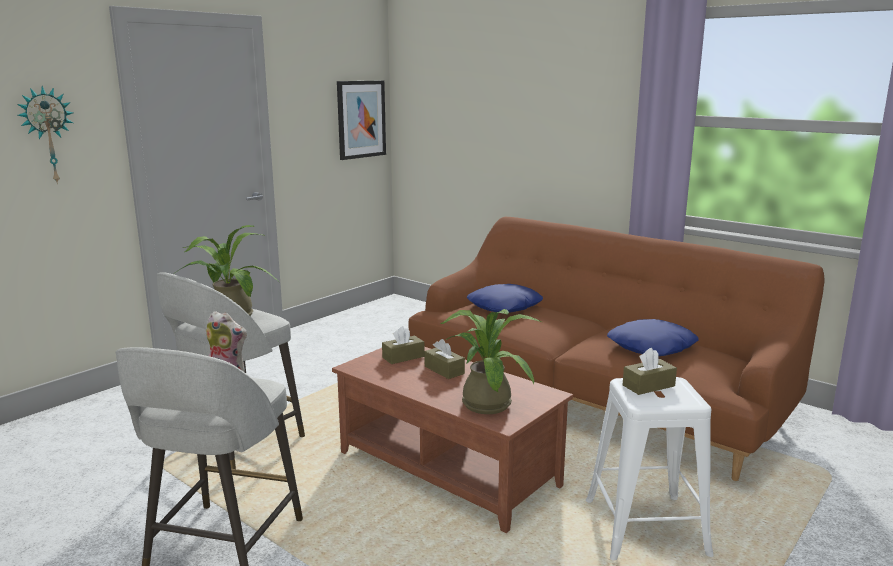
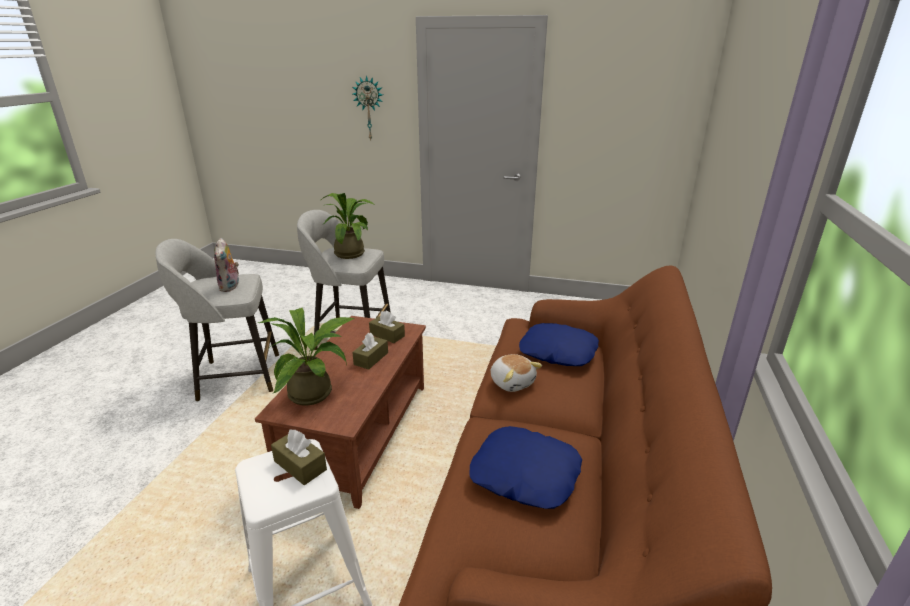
camera: 65 degrees right, 10 degrees up
picture [337,81,386,160] -> none
none -> plush toy [490,354,542,392]

